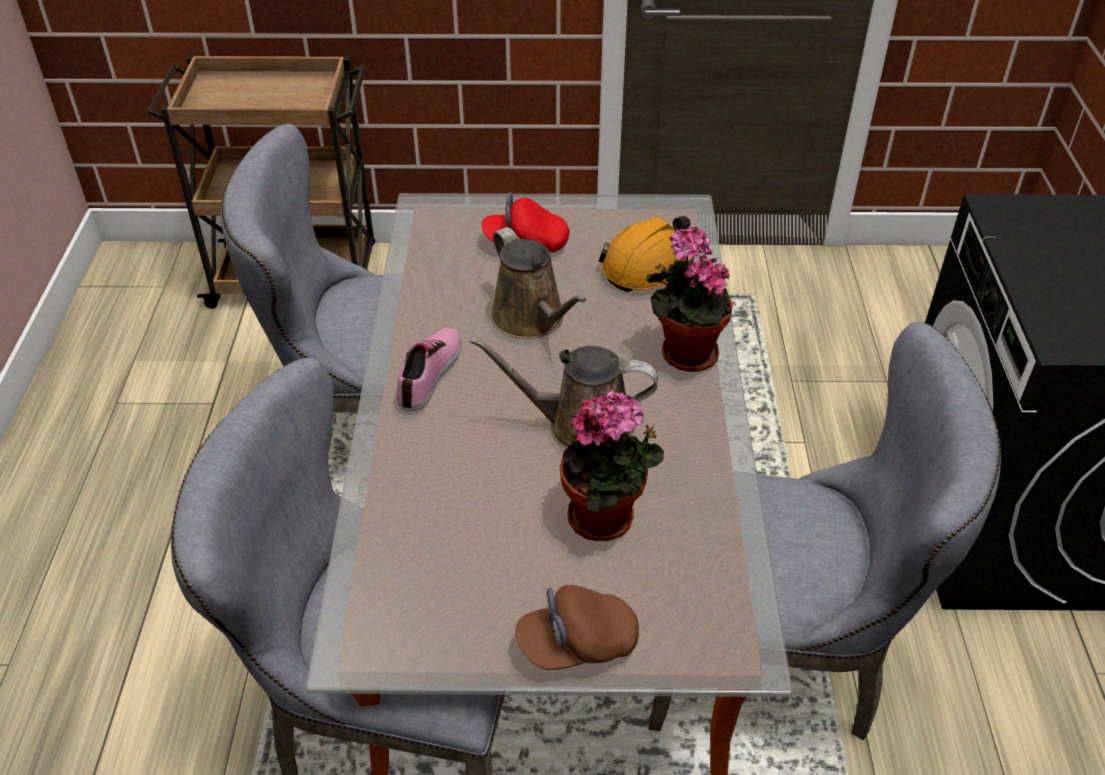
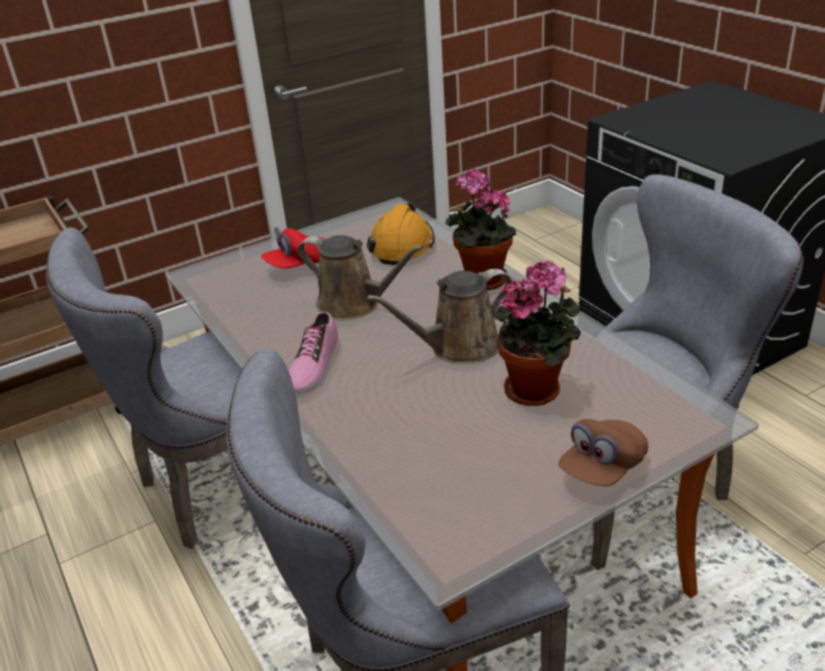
camera: 30 degrees left, 10 degrees down
shoe [397,328,461,412] -> shoe turned 150 degrees counterclockwise [288,311,338,394]

